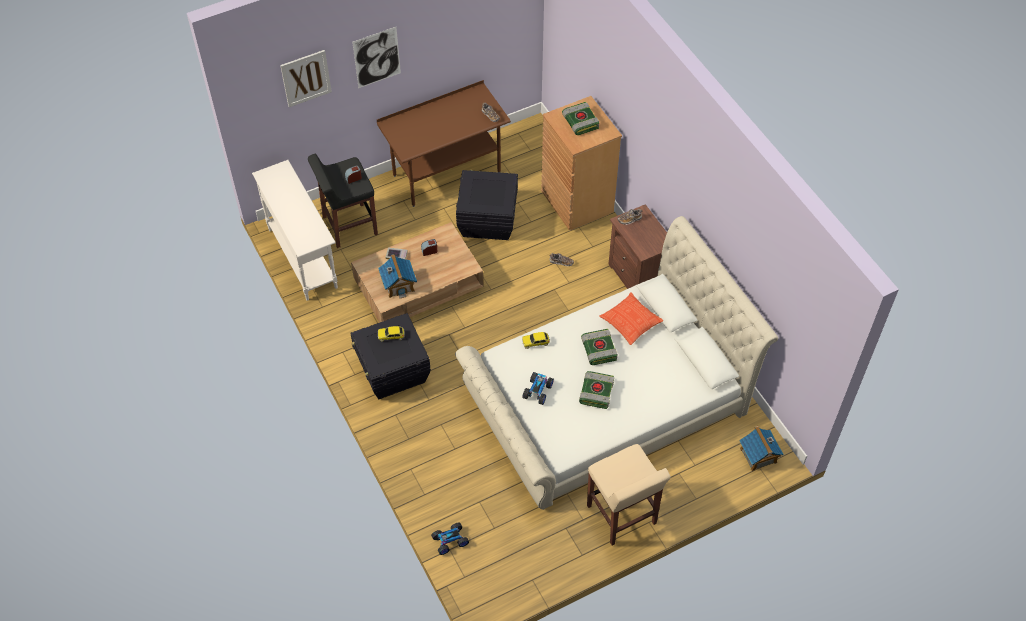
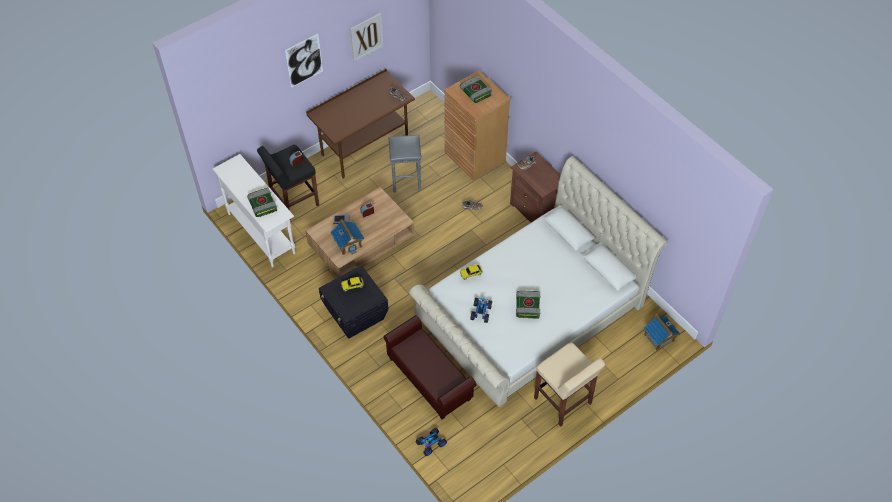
camera: 10 degrees left, 0 degrees up
picture [280,50,332,107] -> picture moved to [350,13,383,62]
black storage box [456,170,518,240] -> grey stool [389,135,421,193]
book [581,329,618,365] -> book moved to [247,187,277,217]
orange pillow [599,292,663,345] -> none
none -> brown ottoman [383,315,477,420]

